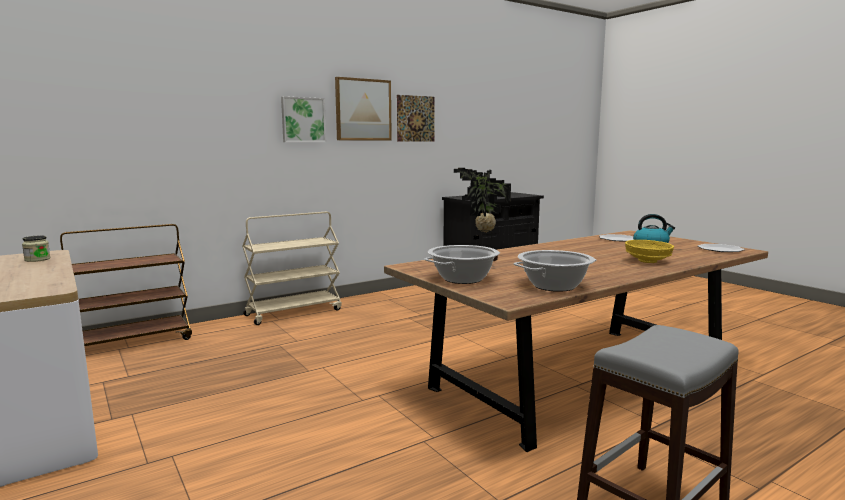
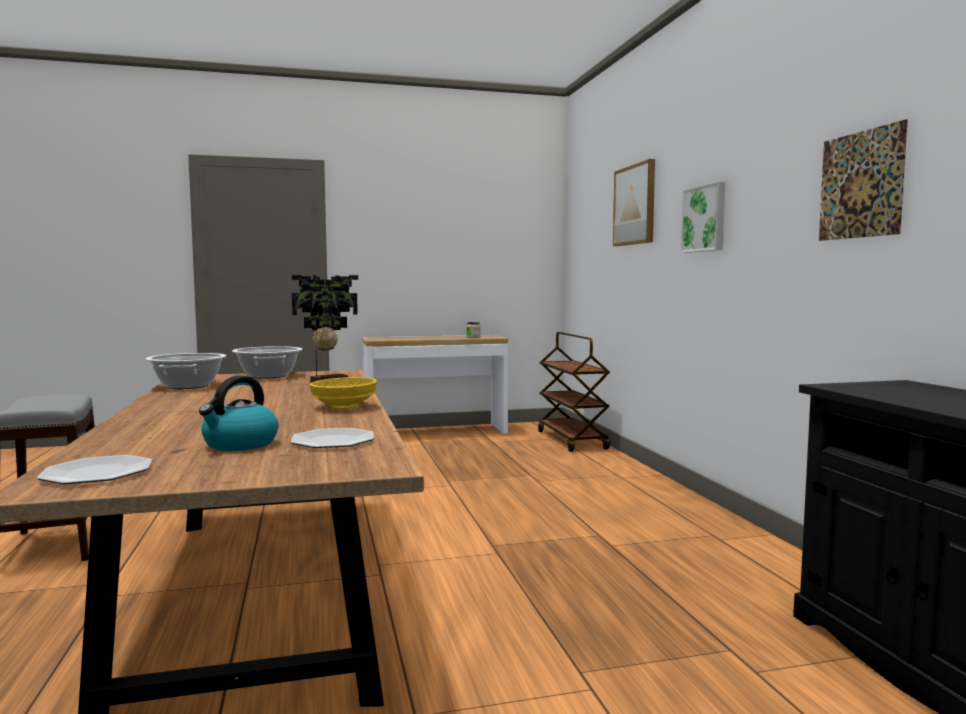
camera: 110 degrees right, 5 degrees down
beige cart [242,212,342,325] -> none
picture [335,77,392,140] -> picture moved to [613,159,655,246]
yellow bowl [625,240,674,263] -> yellow bowl moved to [310,377,377,409]

